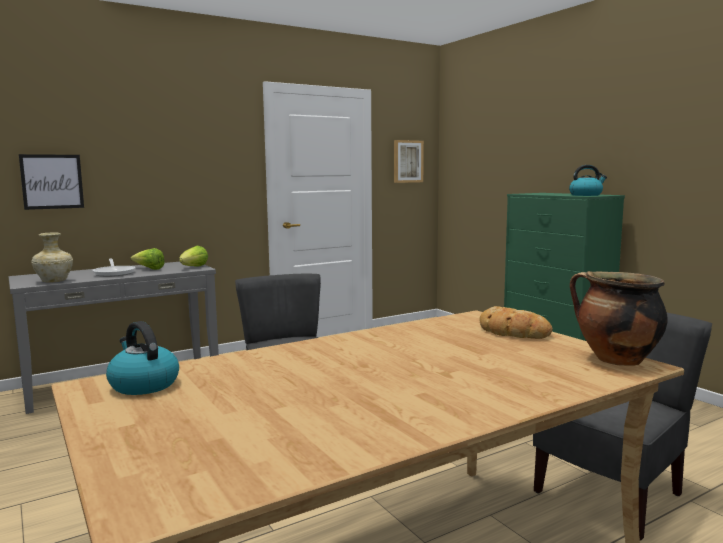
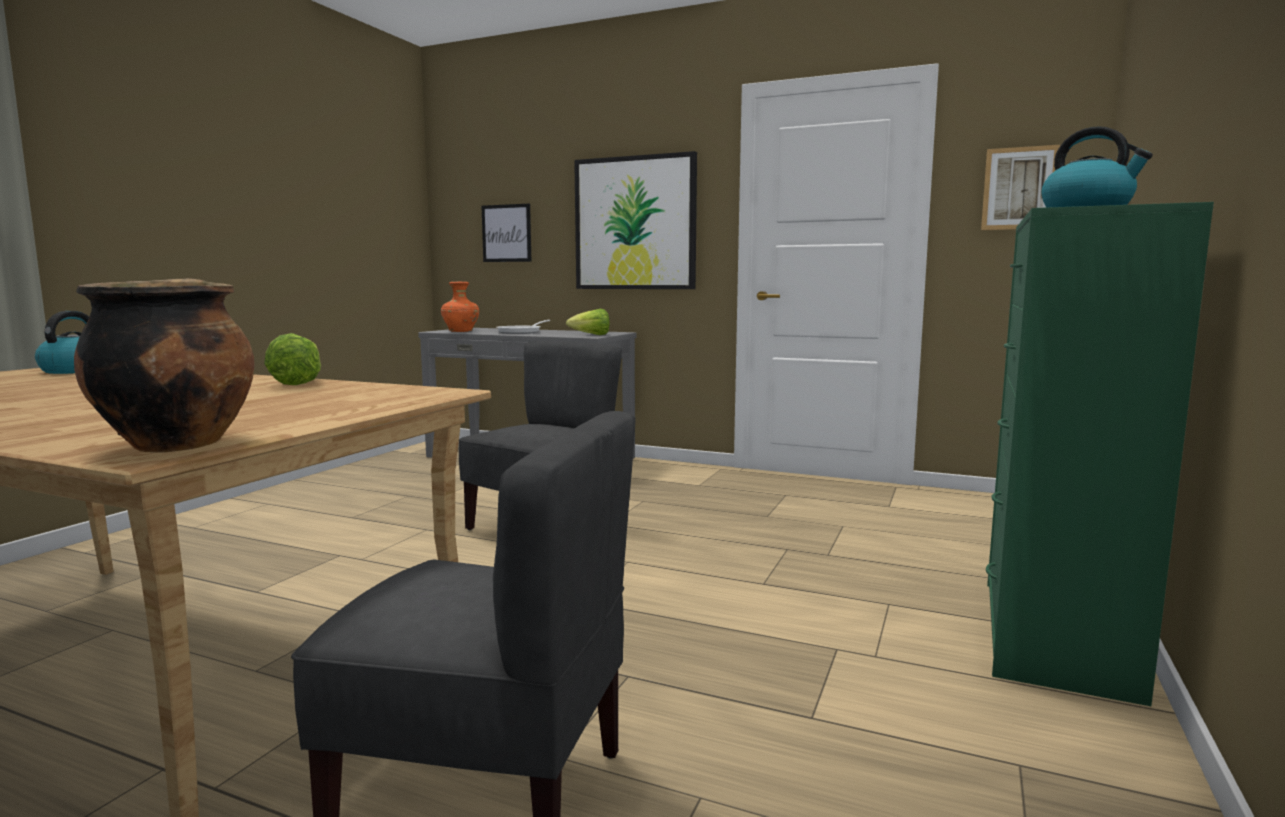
camera: 55 degrees right, 0 degrees up
beige vase [31,232,73,283] -> orange vase [441,282,479,332]
lettuce [131,248,165,270] -> lettuce moved to [264,333,321,385]
bread [480,306,553,339] -> none
none -> picture [574,151,697,289]

